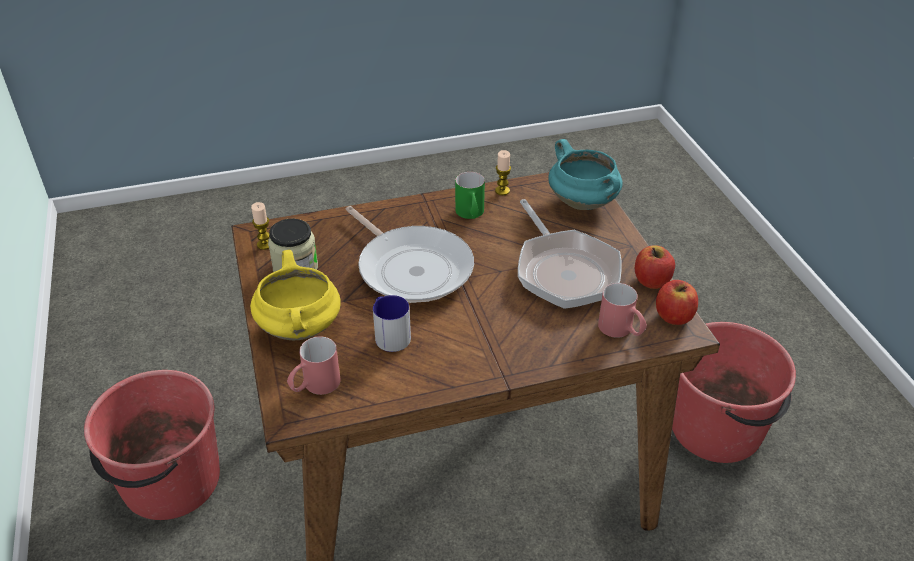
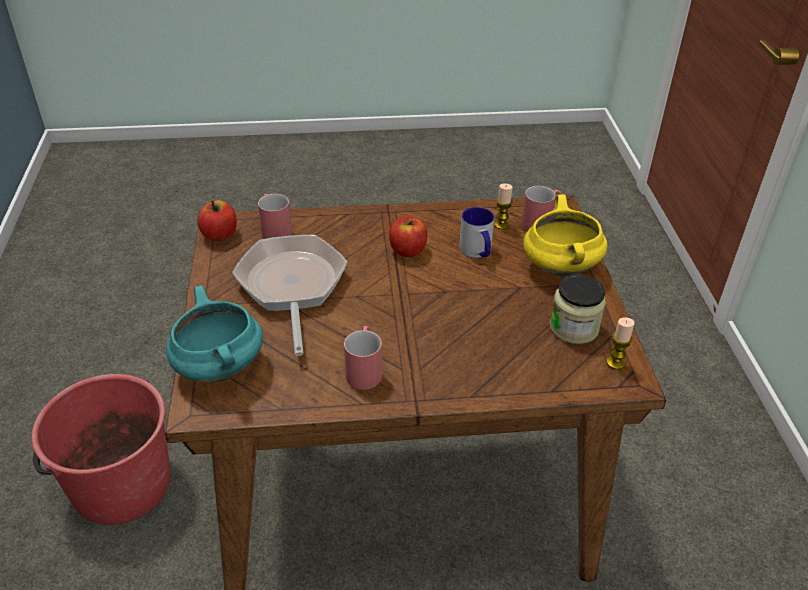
camera: 170 degrees left, 0 degrees up
red bucket [84,370,220,520] -> none
frying pan [345,206,474,303] -> none
green mug [455,172,485,219] -> red mug [344,326,382,390]
candle [495,150,511,195] -> candle moved to [494,183,513,230]
apple [635,245,675,289] -> apple moved to [389,216,427,257]

